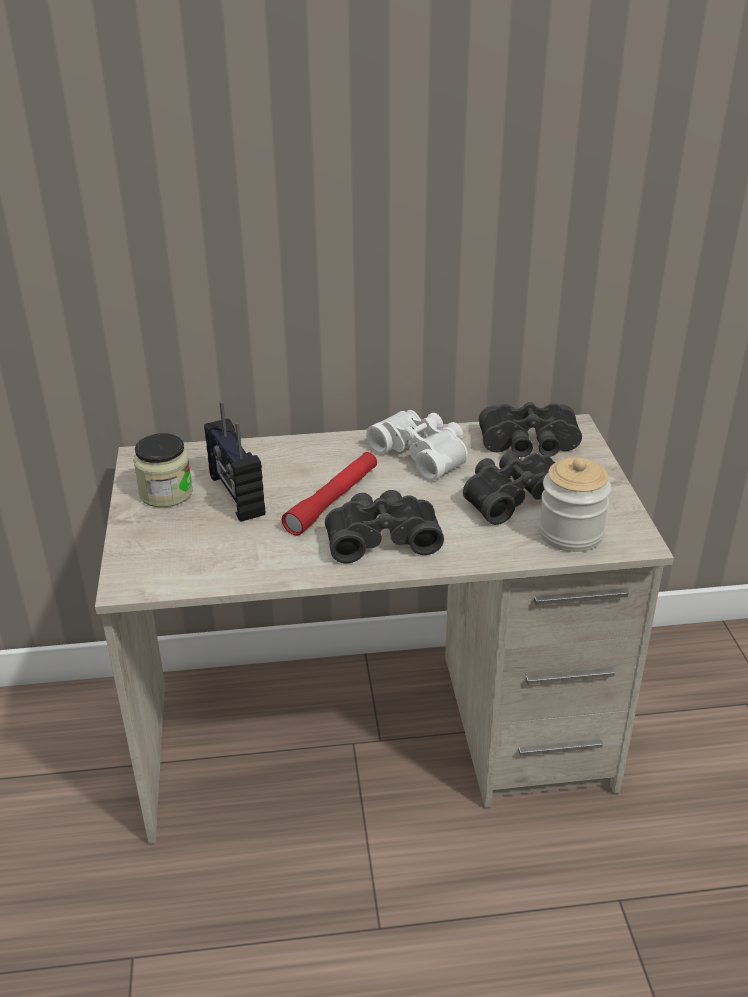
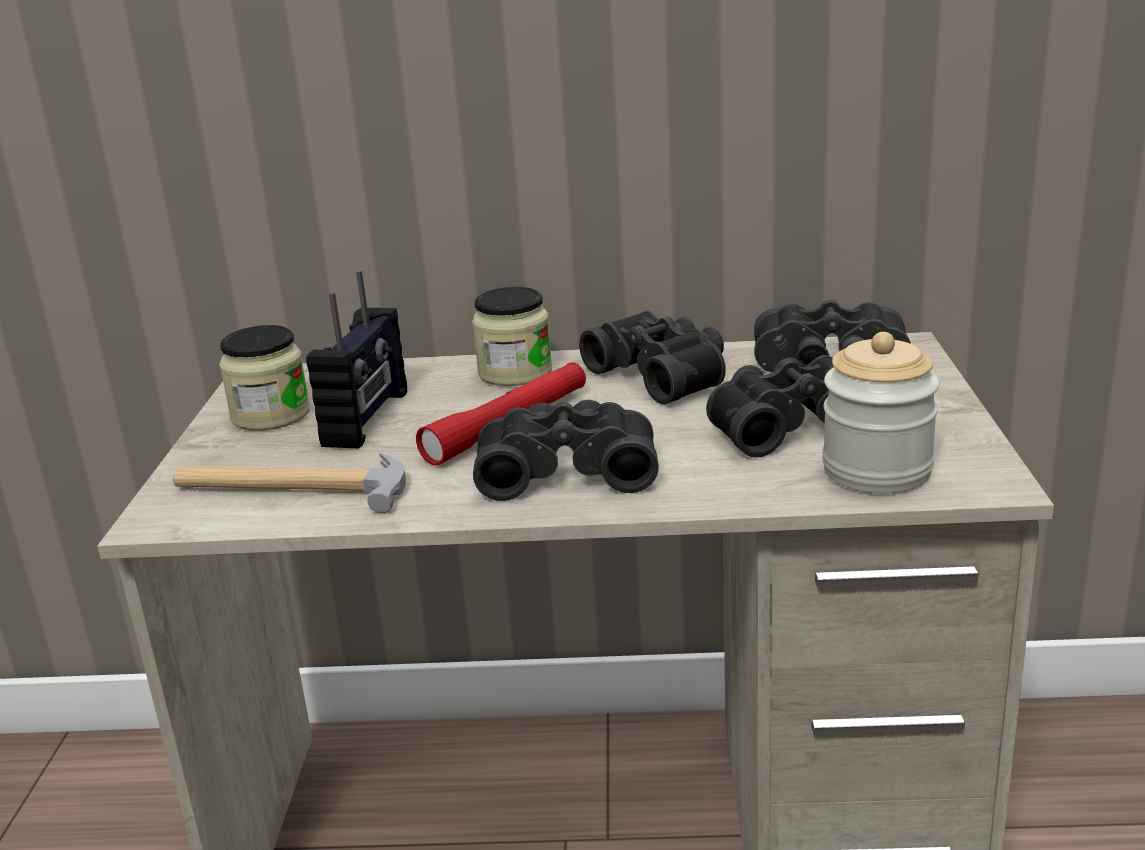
camera: 10 degrees right, 10 degrees down
radio [204,401,265,522] -> radio turned 150 degrees counterclockwise [306,270,407,449]
white binoculars [366,410,468,481] -> black binoculars [579,311,726,404]
none -> hammer [173,452,406,513]
none -> jar [472,287,552,386]

